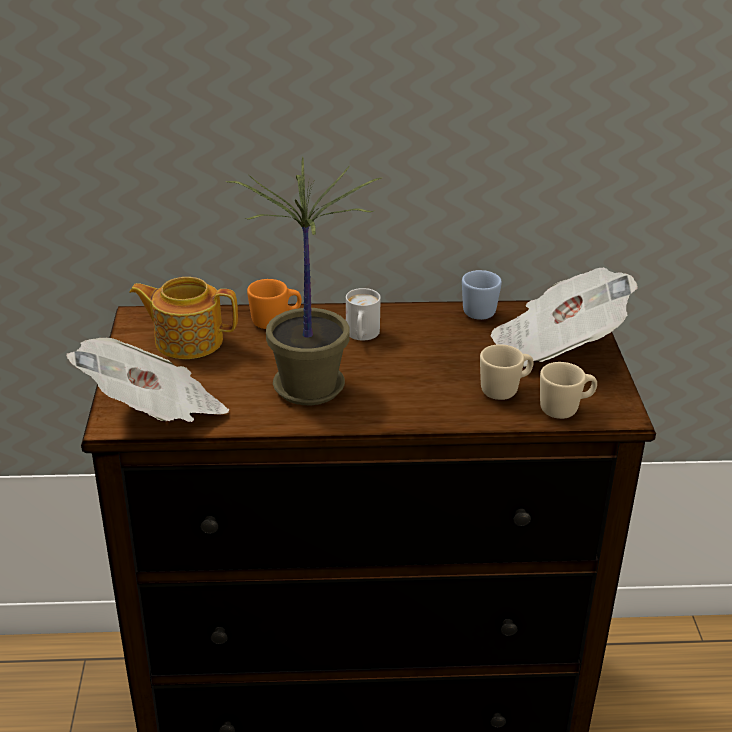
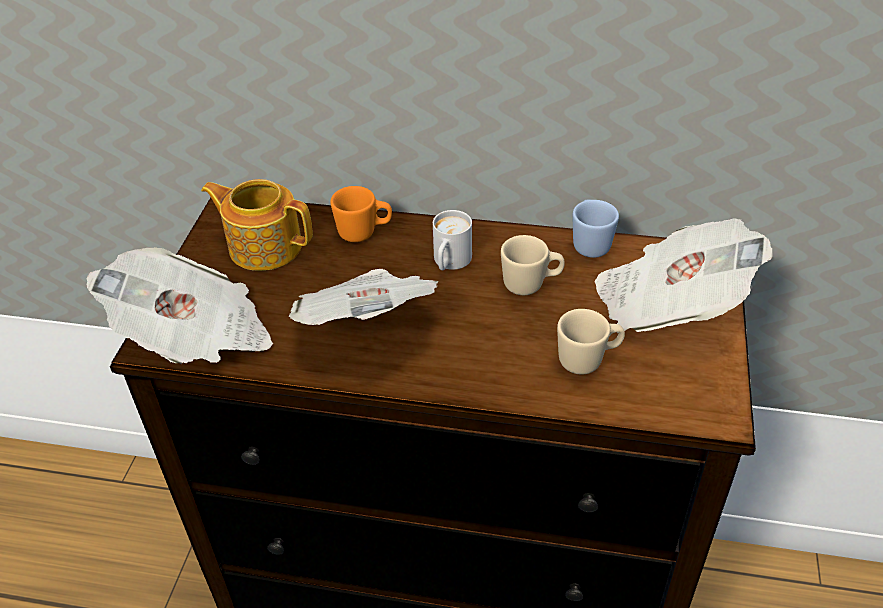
camera: 15 degrees right, 10 degrees up
potted plant [226,156,383,405] -> newspaper [289,269,439,325]
beige mug [540,362,597,419] -> beige mug moved to [501,235,565,295]

